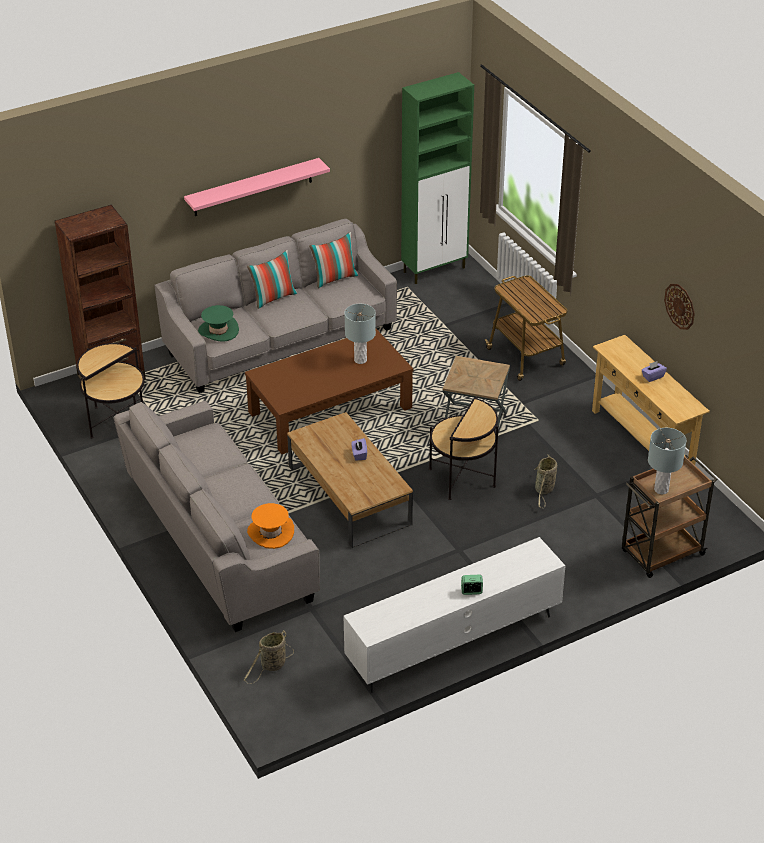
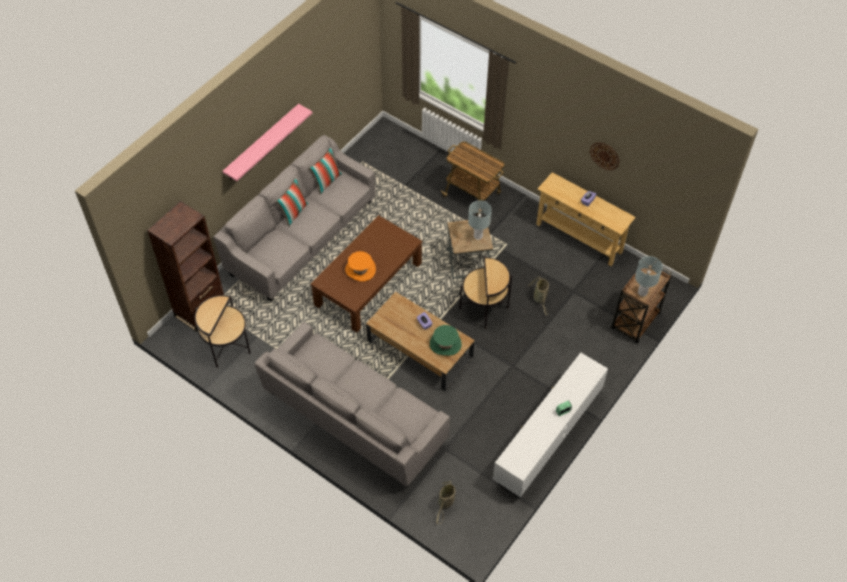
camera: 25 degrees left, 15 degrees up
green hat [198,305,239,342] -> green hat moved to [430,325,461,356]
orange hat [247,503,294,549] -> orange hat moved to [345,251,376,282]
grey table lamp [344,304,376,364] -> grey table lamp moved to [468,200,492,240]
green cabinet [401,72,474,284] -> none

